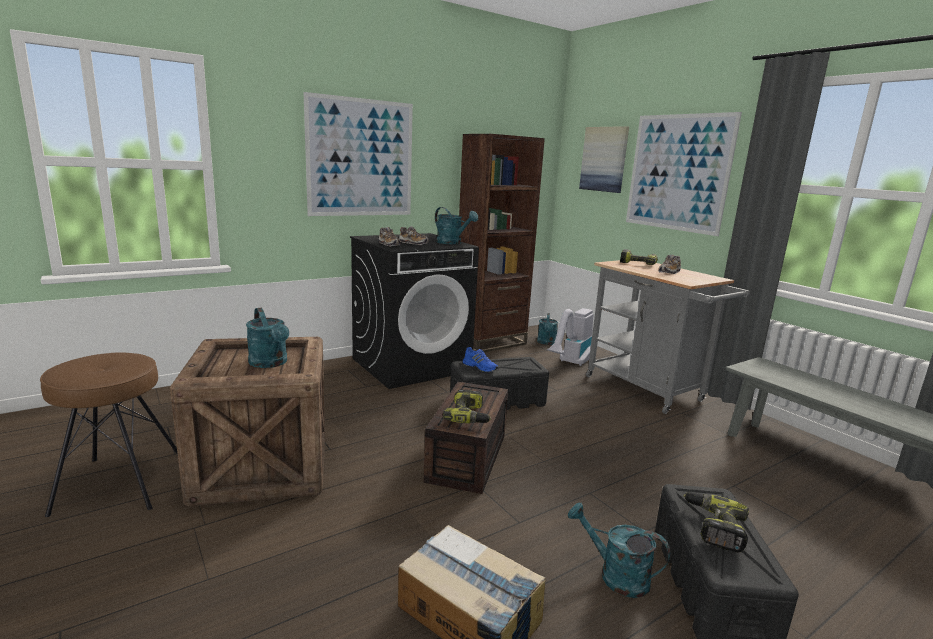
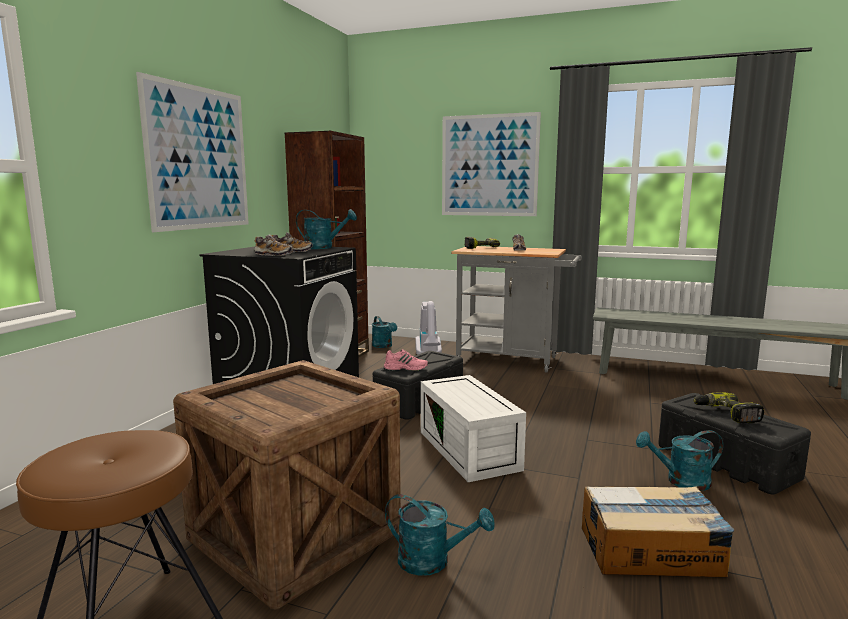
camera: 35 degrees left, 5 degrees down
turquoise watering can [246,308,289,368] -> turquoise watering can moved to [385,494,494,576]
brown storage box [424,382,508,494] -> white storage box [421,375,526,482]
power drill [443,389,491,423] -> none
blue shoe [463,347,498,372] -> pink shoe [384,349,428,371]
picture [579,126,629,193] -> none

